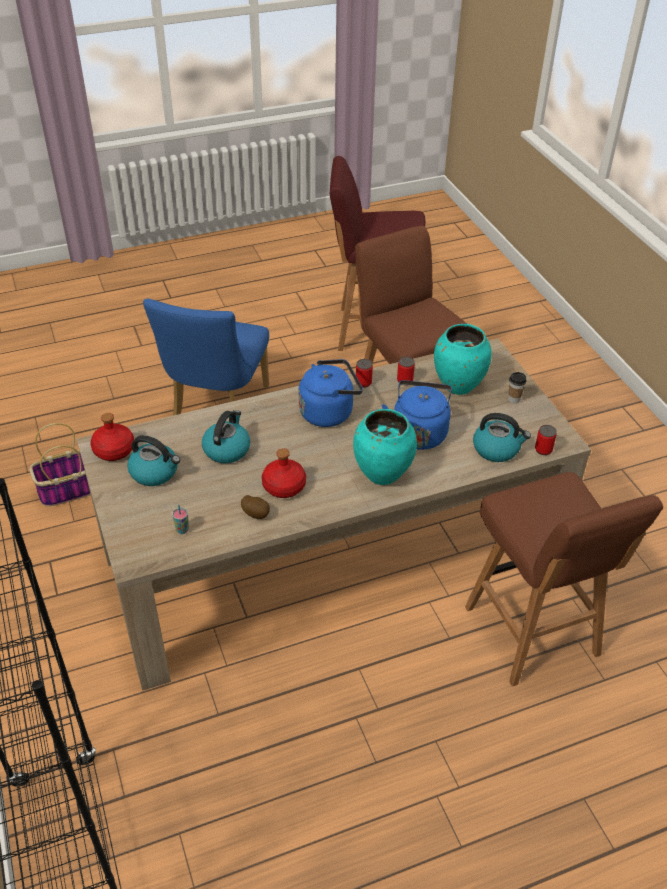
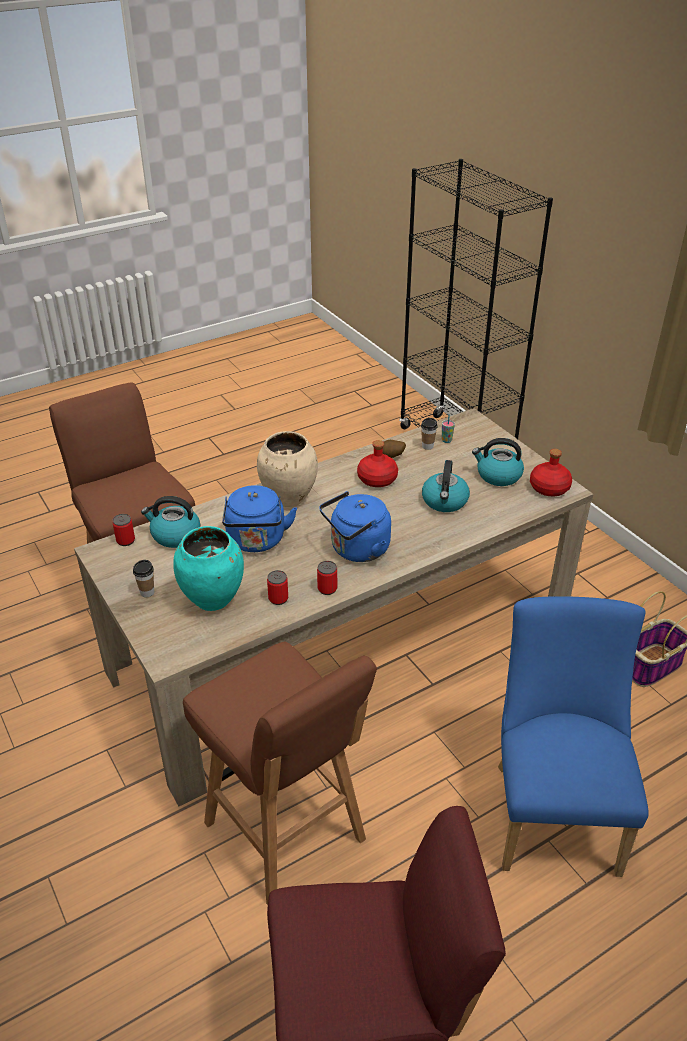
camera: 170 degrees right, 5 degrees down
turquoise vase [353,409,417,485] -> beige vase [257,431,318,507]
none -> cup [421,418,438,450]

